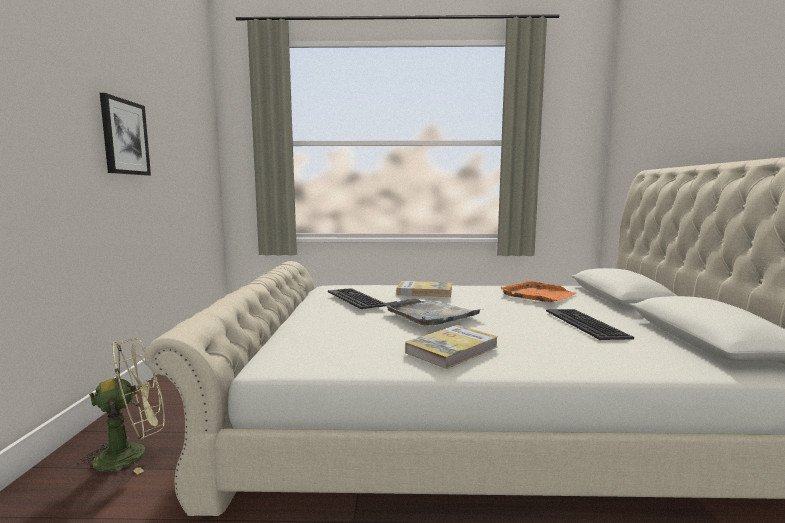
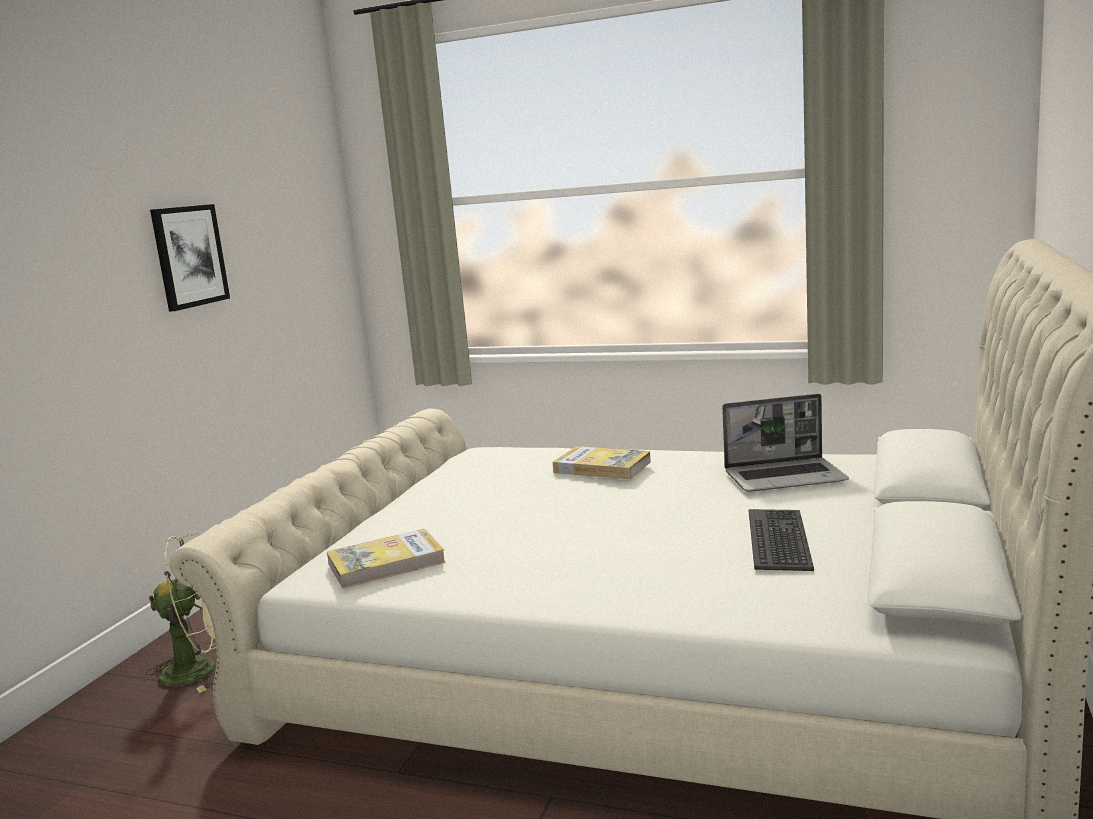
camera: 20 degrees right, 5 degrees up
keyboard [328,288,386,309] -> none
grey tray [384,299,483,326] -> none
book [405,325,498,369] -> book moved to [327,529,446,589]
orange tray [501,281,577,302] -> laptop [722,394,849,492]

